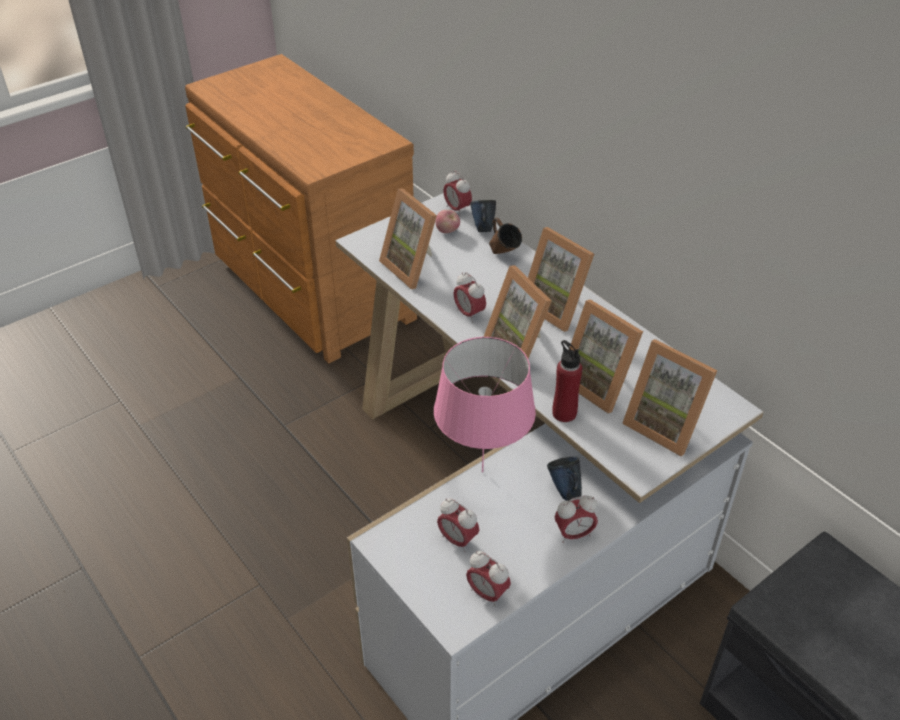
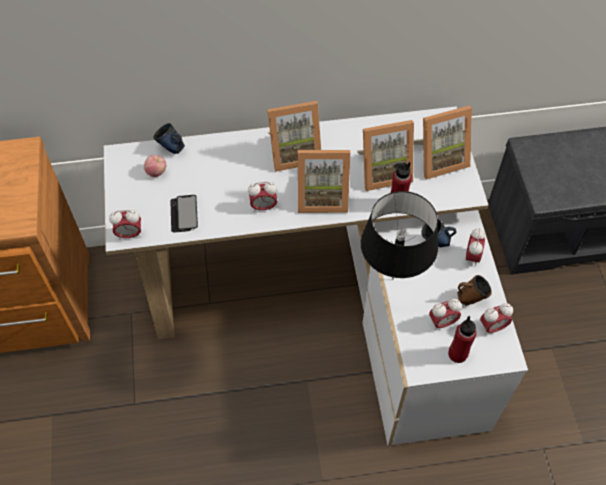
camera: 60 degrees left, 15 degrees up
picture frame [379,189,437,289] -> phone [170,195,198,232]
pink table lamp [434,337,536,472] -> black table lamp [361,191,438,280]
alarm clock [443,170,472,216] -> alarm clock moved to [109,210,141,240]
brown mug [489,218,522,254] -> brown mug moved to [457,275,492,306]
none -> red bottle [448,316,477,363]

